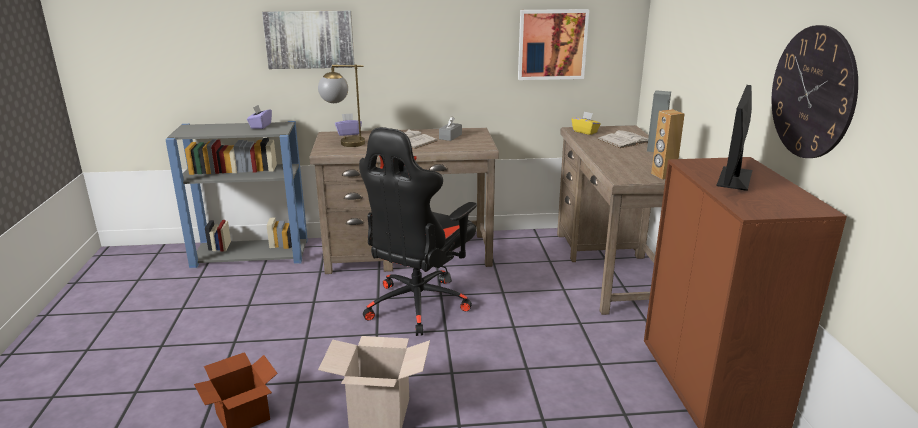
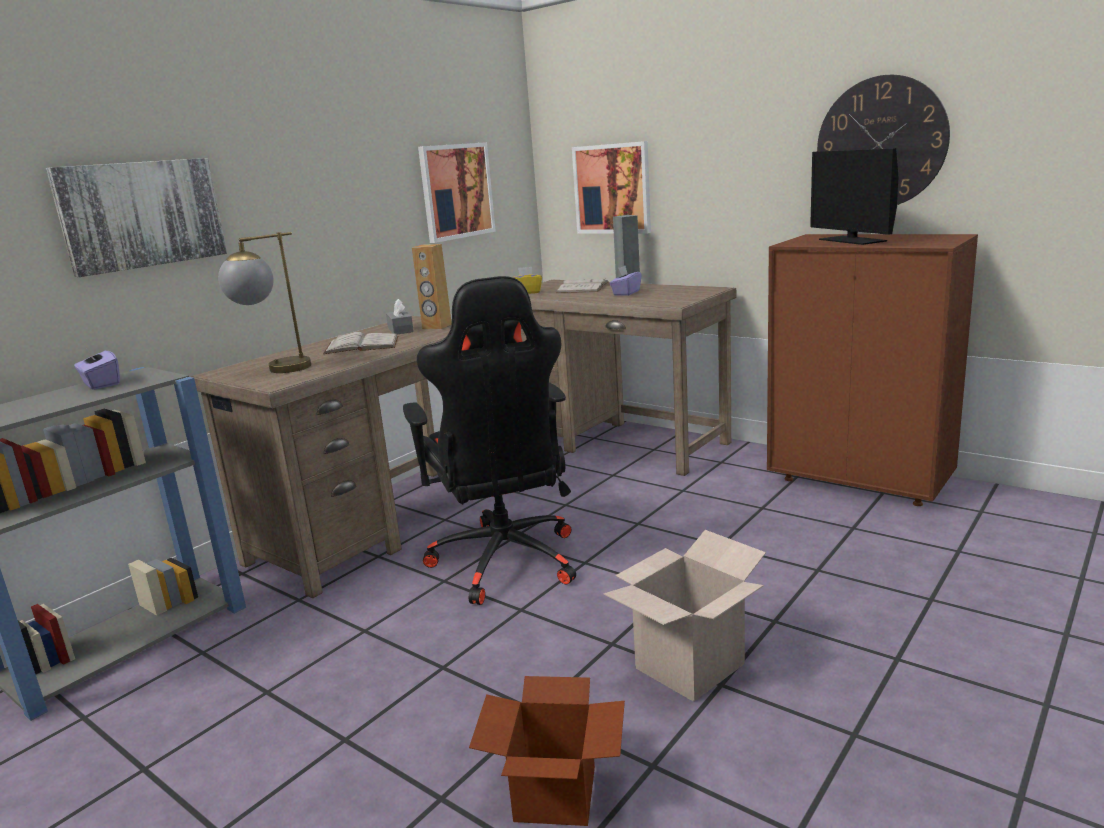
camera: 45 degrees left, 5 degrees down
purple tissue box [335,113,362,136] -> purple tissue box moved to [610,266,642,296]
brown speaker [651,109,685,180] -> brown speaker moved to [412,244,452,329]
none -> picture [572,141,651,234]

